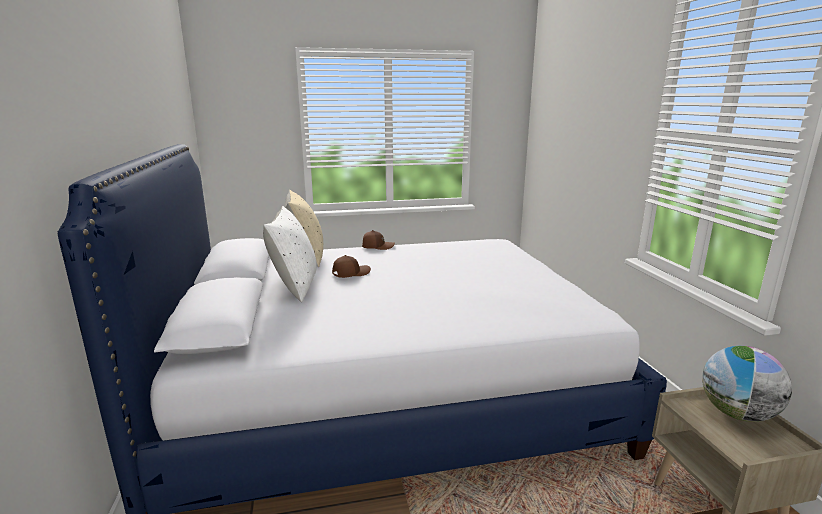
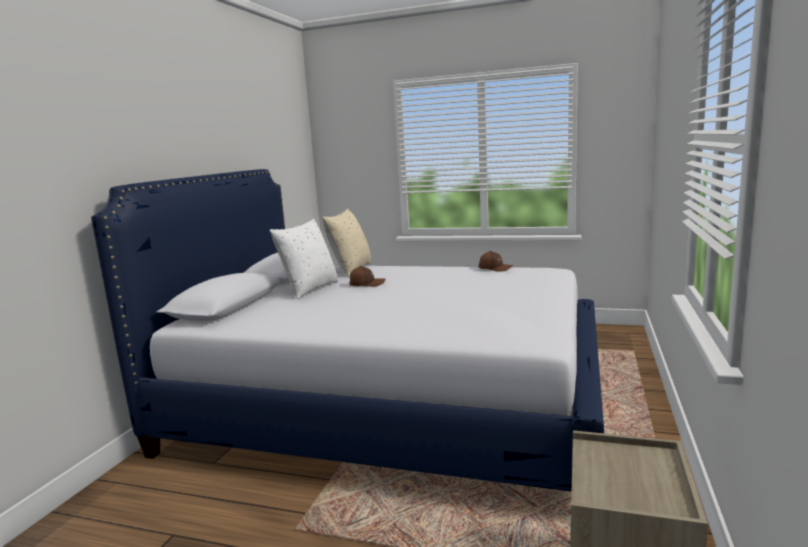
camera: 30 degrees right, 5 degrees down
brown cap [362,230,395,250] -> brown cap moved to [479,251,513,271]
globe [702,346,792,422] -> none

